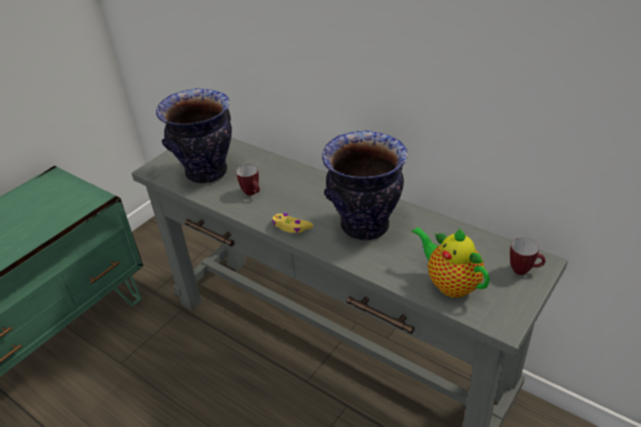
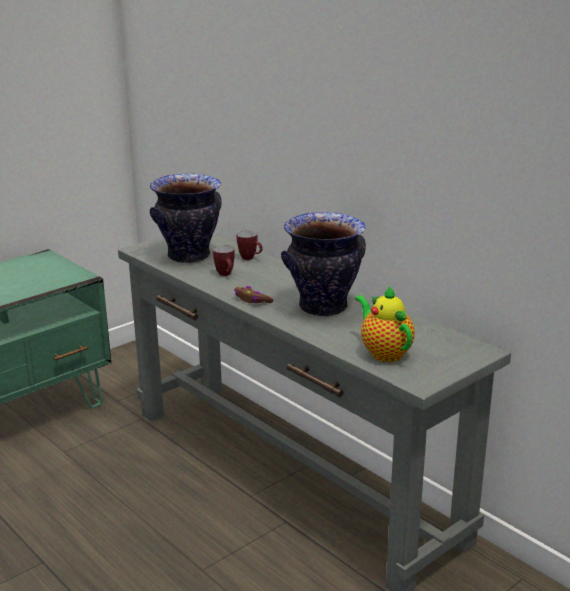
camera: 10 degrees right, 15 degrees down
yellow game controller [272,213,313,233] -> brown game controller [234,286,273,303]
mug [510,238,545,275] -> mug moved to [237,231,263,260]

